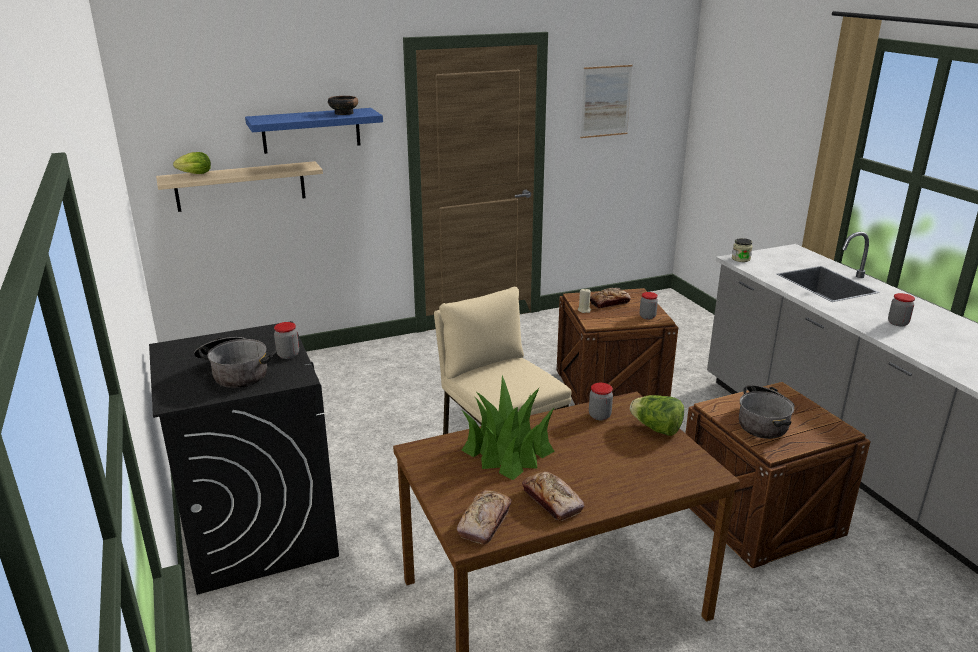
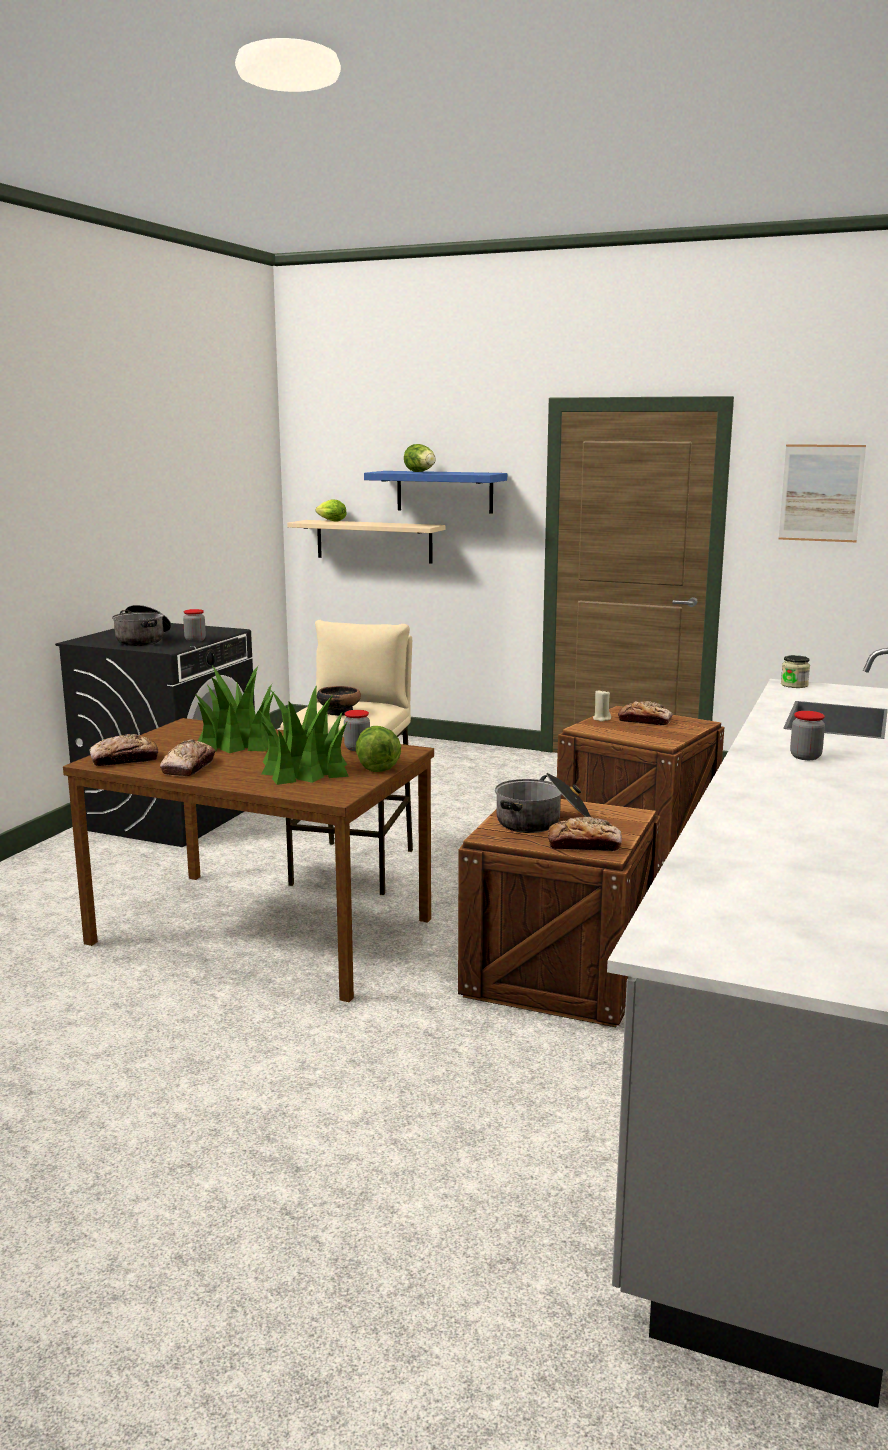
camera: 45 degrees right, 10 degrees down
bowl [328,96,358,115] -> bowl moved to [317,686,361,716]
jar [640,292,658,319] -> none
none -> potted plant [260,685,349,785]
none -> lettuce [404,444,436,472]
none -> bread [548,817,622,851]

